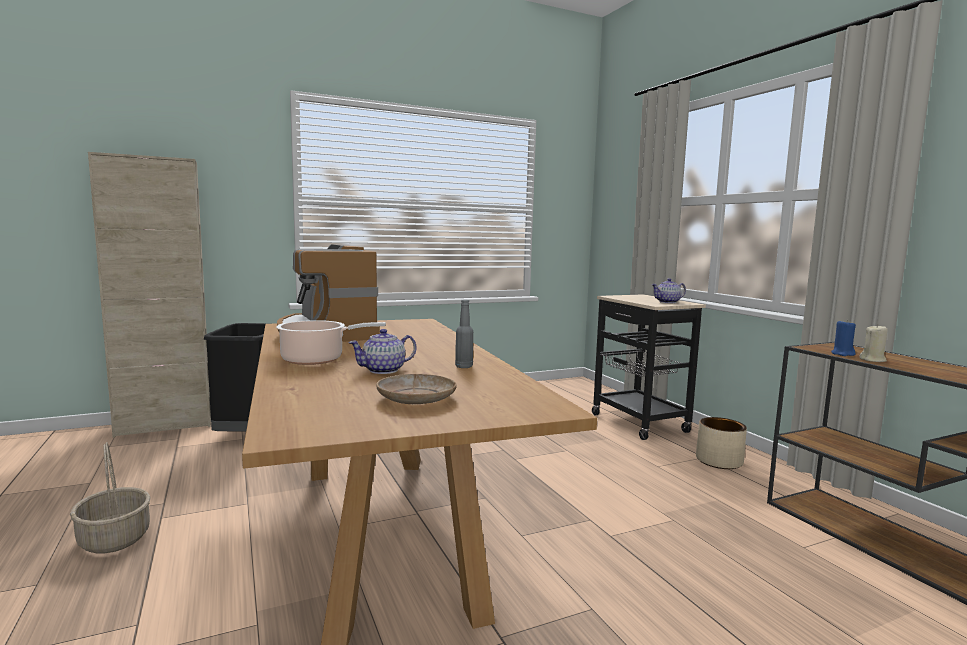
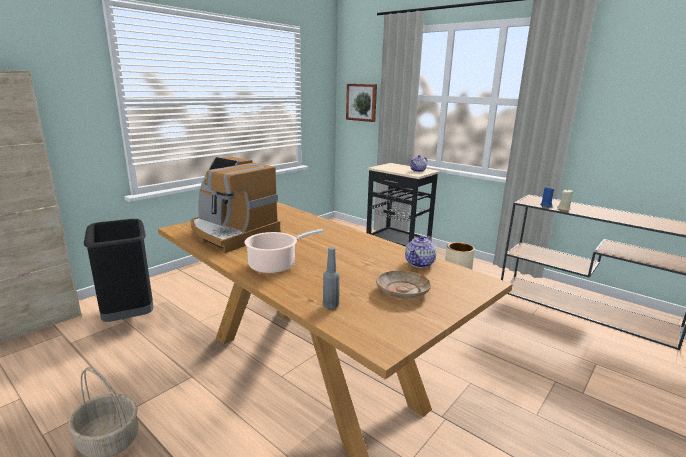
camera: 25 degrees left, 10 degrees up
teapot [348,329,416,374] -> teapot moved to [405,235,436,268]
grey bottle [455,300,473,368] -> grey bottle moved to [323,247,339,309]
none -> picture [346,84,377,122]

